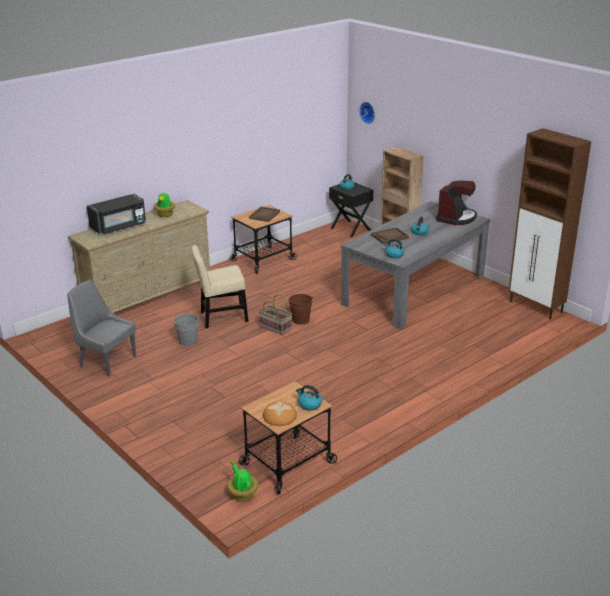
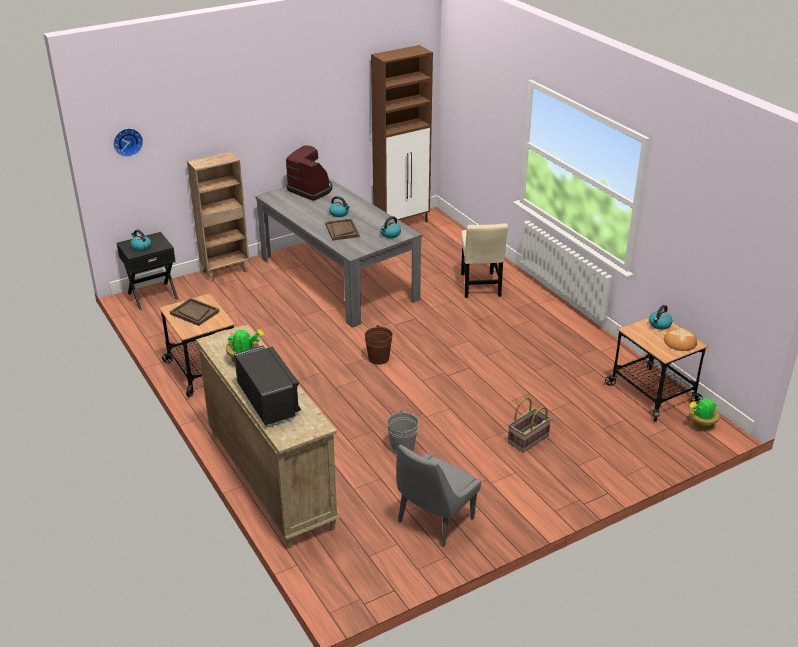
camera: 80 degrees left, 5 degrees up
beige chair [192,245,249,328] -> beige chair moved to [461,223,508,298]
basket [259,294,292,335] -> basket moved to [508,397,551,453]

